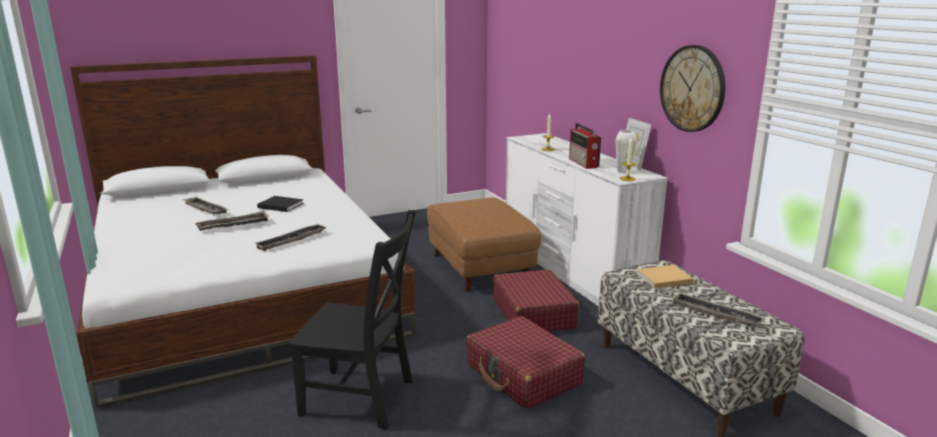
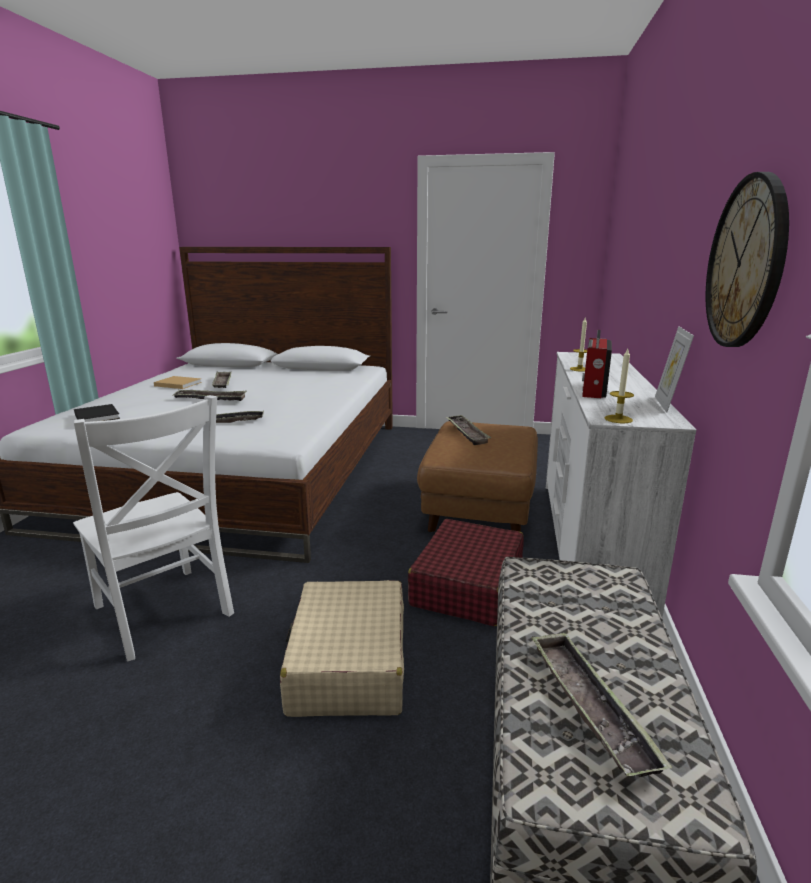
camera: 35 degrees right, 0 degrees up
black book [257,196,304,212] -> black book moved to [74,404,120,422]
black chair [289,210,416,430] -> white chair [73,395,234,661]
red suitcase [466,316,585,409] -> beige suitcase [280,580,404,717]
white vase [615,130,637,173] -> none
beige book [636,265,694,289] -> beige book moved to [154,376,202,389]
none -> tray [446,415,491,445]

